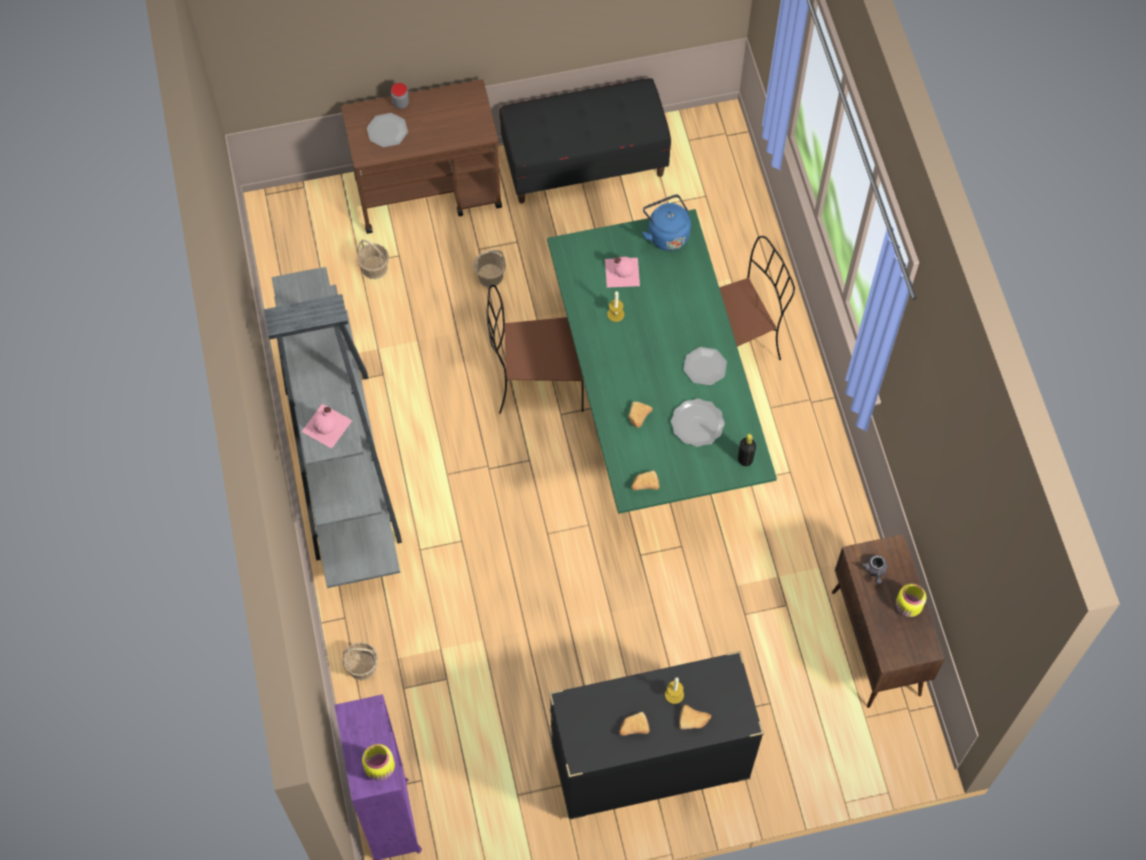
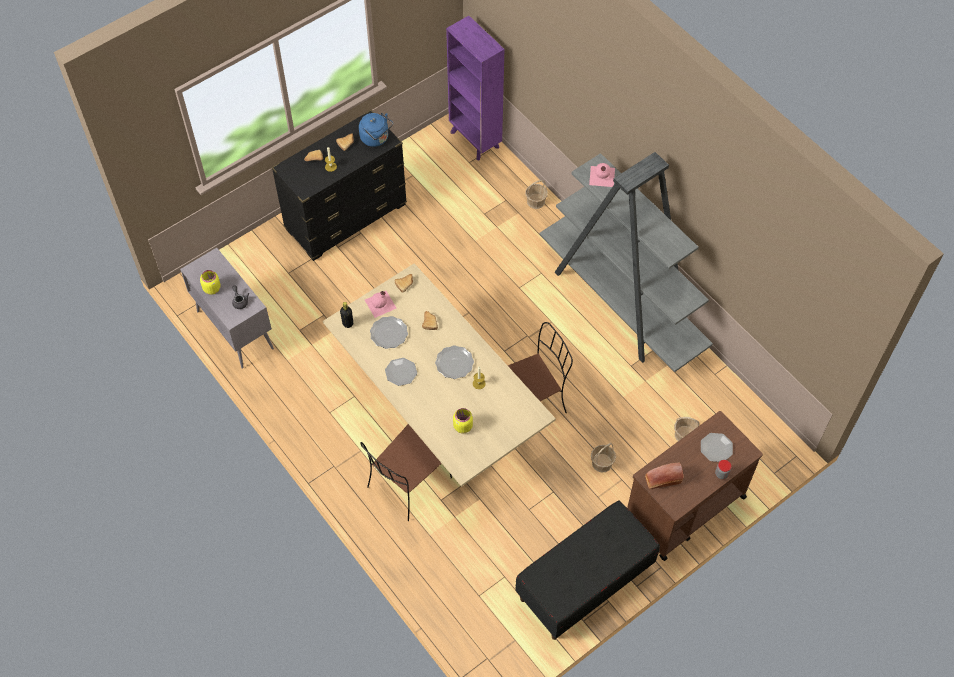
camera: 155 degrees right, 5 degrees down
yellow jar [362,744,395,781] -> yellow jar moved to [453,408,473,433]
green dining table [547,209,777,514] -> beige dining table [323,263,556,487]
pink bottle [605,256,640,288] -> pink bottle moved to [365,291,396,318]
blue kettle [643,194,691,251] -> blue kettle moved to [359,113,393,147]
brown cabinet [832,534,945,708] -> grey cabinet [180,248,274,369]
none -> plate [435,345,474,379]
none -> bread [645,463,683,489]

